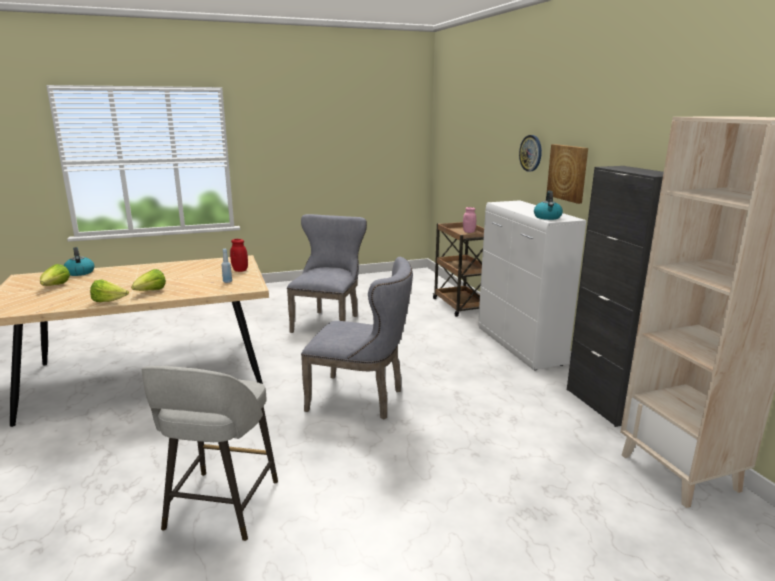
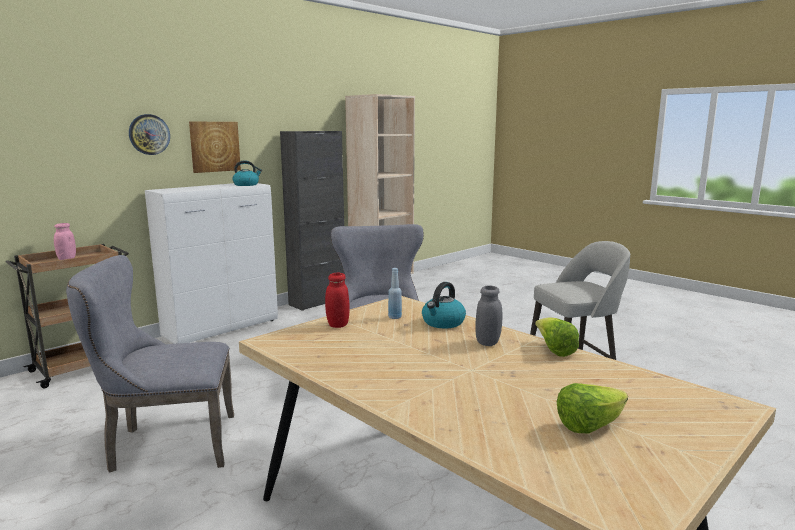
camera: 115 degrees left, 5 degrees down
kettle [64,247,94,276] -> kettle moved to [422,282,466,328]
lettuce [131,269,166,291] -> grey jar [475,285,503,346]

